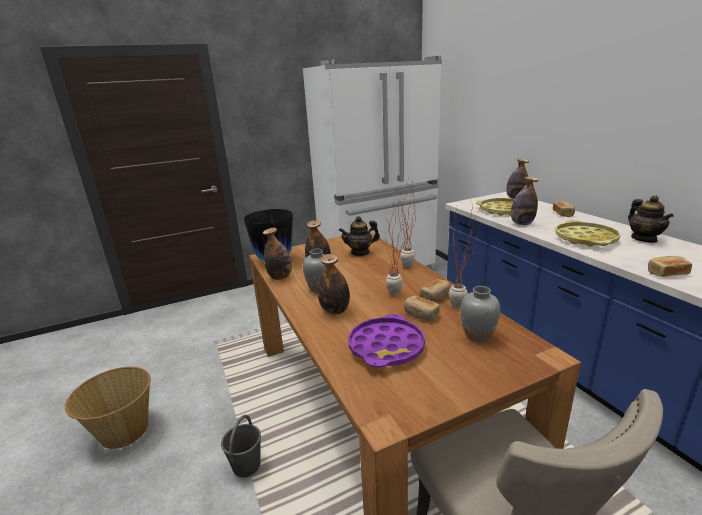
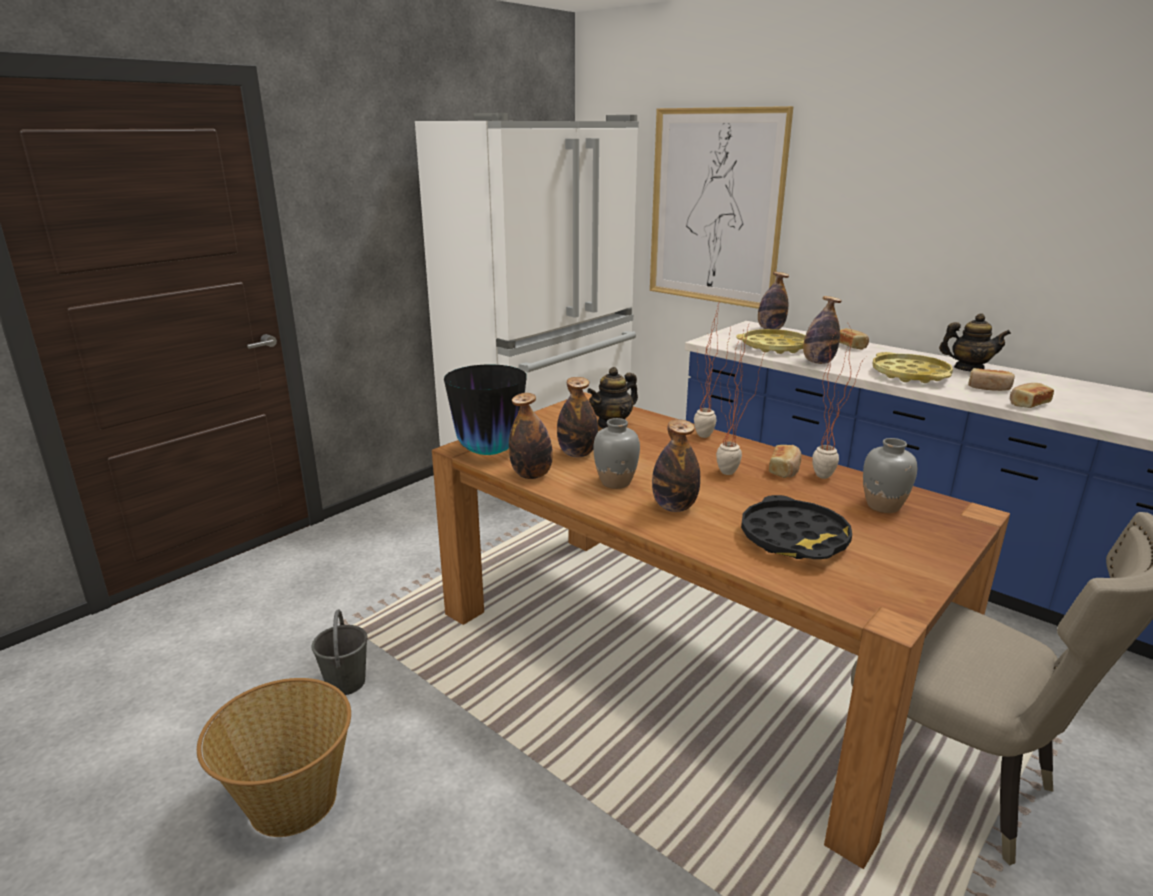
camera: 25 degrees left, 0 degrees up
grey bucket [221,415,261,478] -> grey bucket moved to [312,610,368,695]
purple tray [348,314,425,368] -> black tray [741,495,852,559]
bread [404,296,440,321] -> bread moved to [968,368,1015,391]
teapot [628,195,674,243] -> teapot turned 45 degrees counterclockwise [939,314,1011,371]
none -> picture [650,106,794,309]

